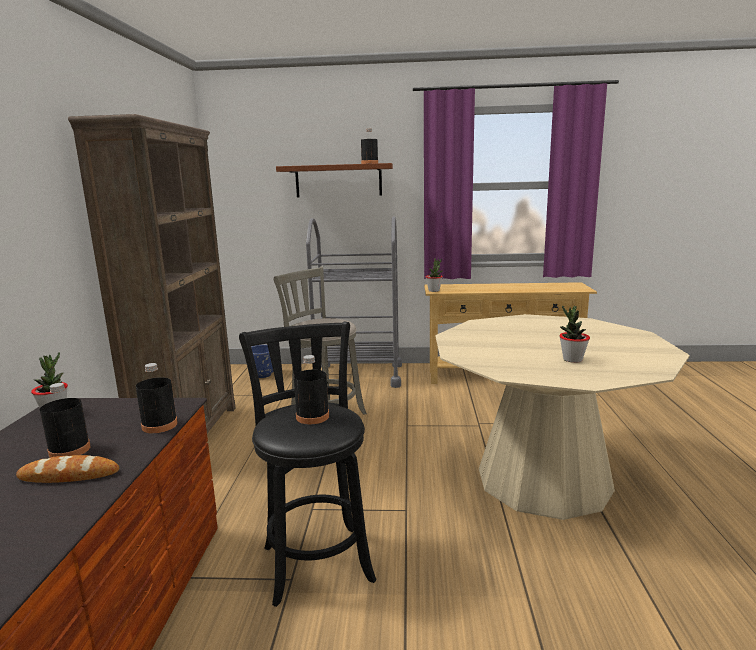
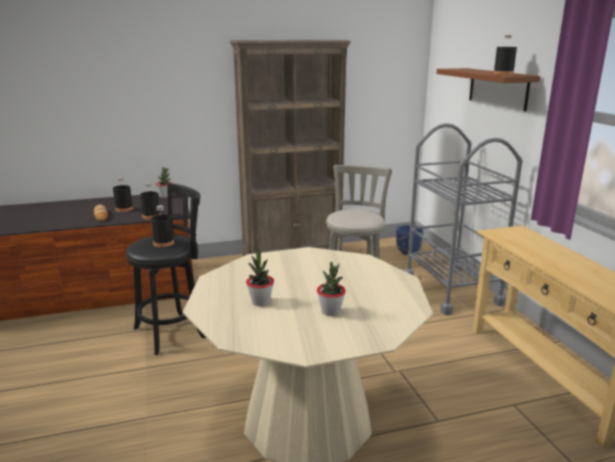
camera: 70 degrees right, 5 degrees up
potted plant [426,258,443,292] -> potted plant moved to [317,262,346,316]

